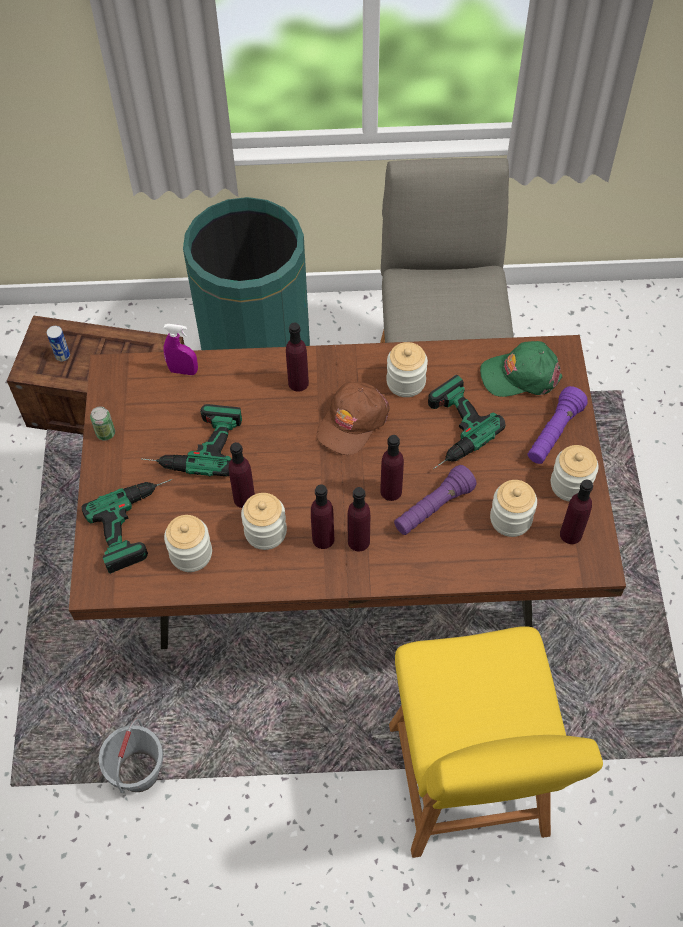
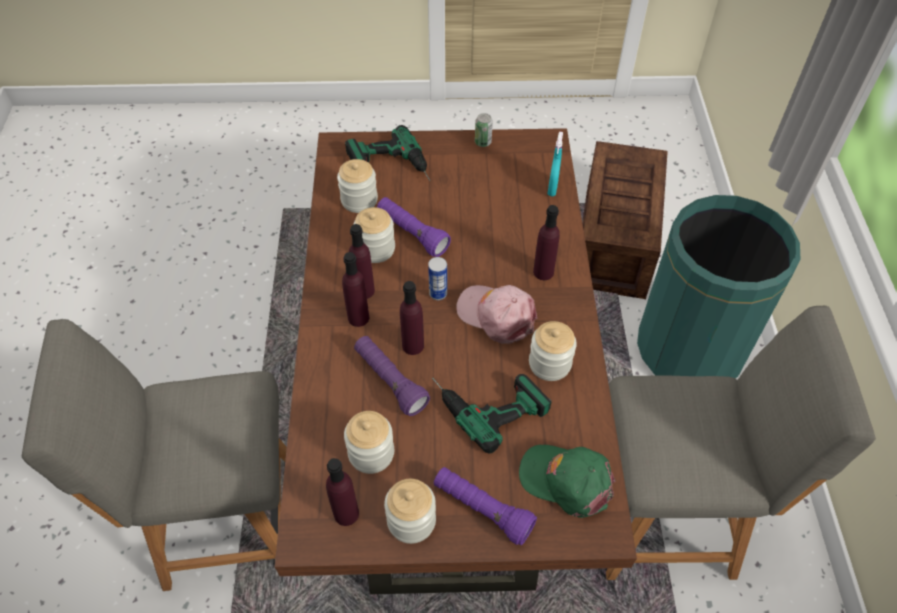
camera: 90 degrees right, 5 degrees down
can [47,326,70,361] -> can moved to [428,257,447,300]
grey bucket [99,718,163,793] -> none
power drill [141,404,242,477] -> none
purple spray bottle [163,324,198,375] -> turquoise spray bottle [547,132,563,196]
purple bottle [229,442,255,508] -> purple flashlight [377,197,451,257]
brown cap [316,382,390,455] -> pink cap [456,285,538,344]
yellow chair [389,626,603,858] -> grey chair [22,319,287,591]
green cap [480,341,562,397] -> green cap turned 60 degrees counterclockwise [519,445,616,518]

